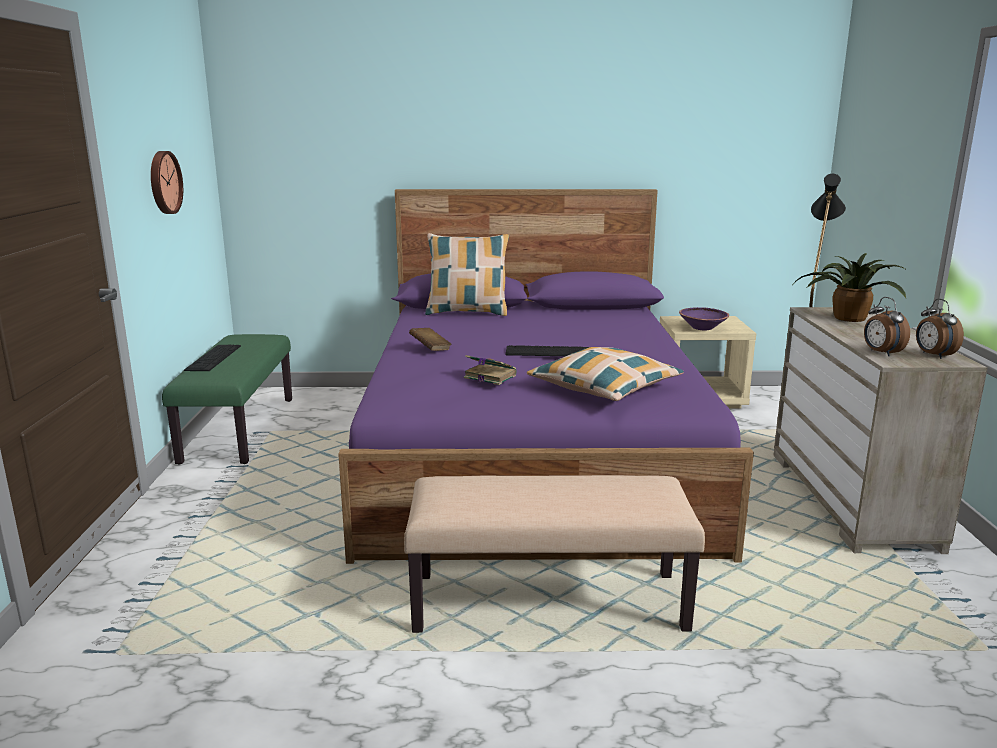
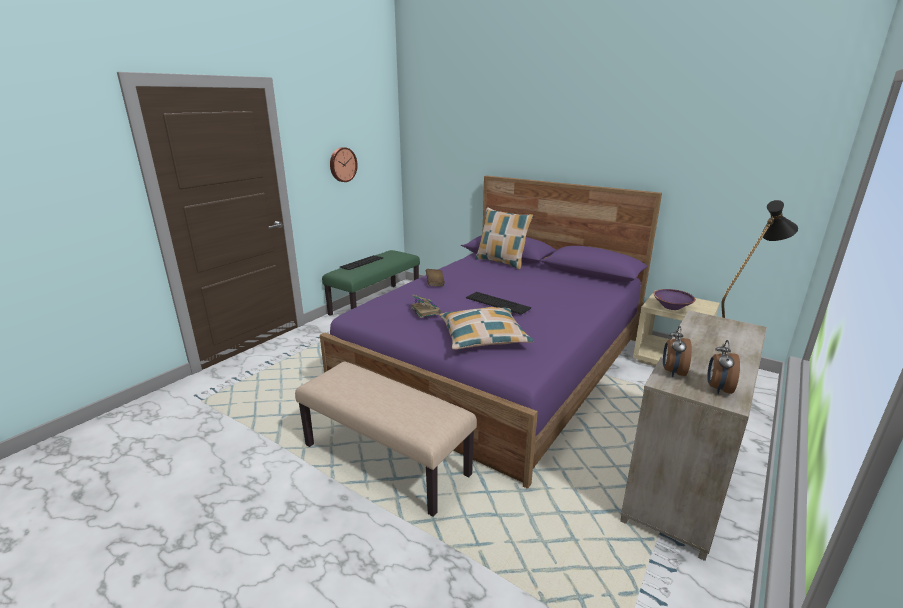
camera: 35 degrees right, 5 degrees up
potted plant [793,253,907,322] -> none

